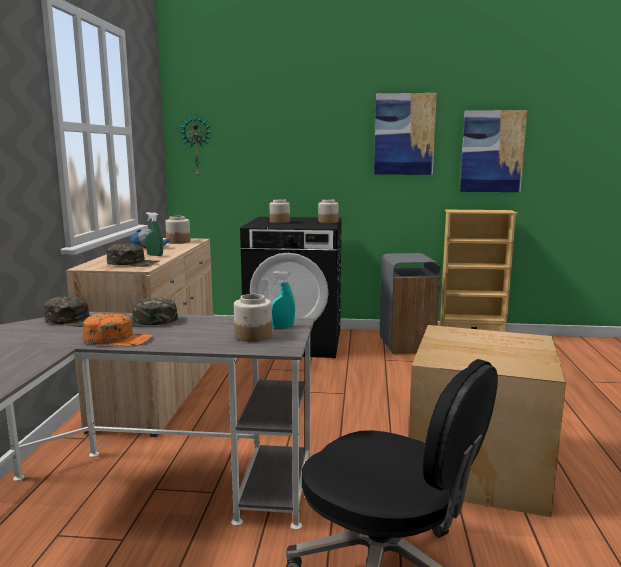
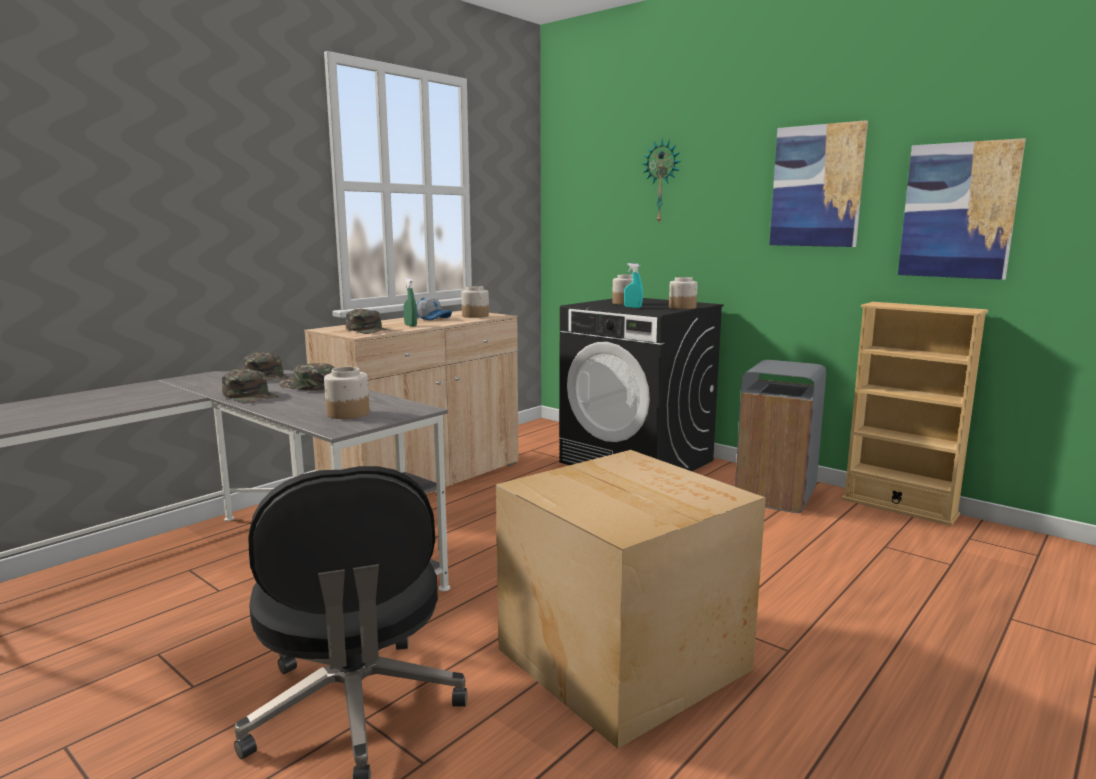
camera: 35 degrees right, 0 degrees up
orange cap [83,313,153,347] -> green cap [222,369,279,403]
wall clock [179,115,212,177] -> wall clock moved to [643,139,681,222]
turquoise spray bottle [271,271,295,327] -> turquoise spray bottle moved to [624,263,643,308]

